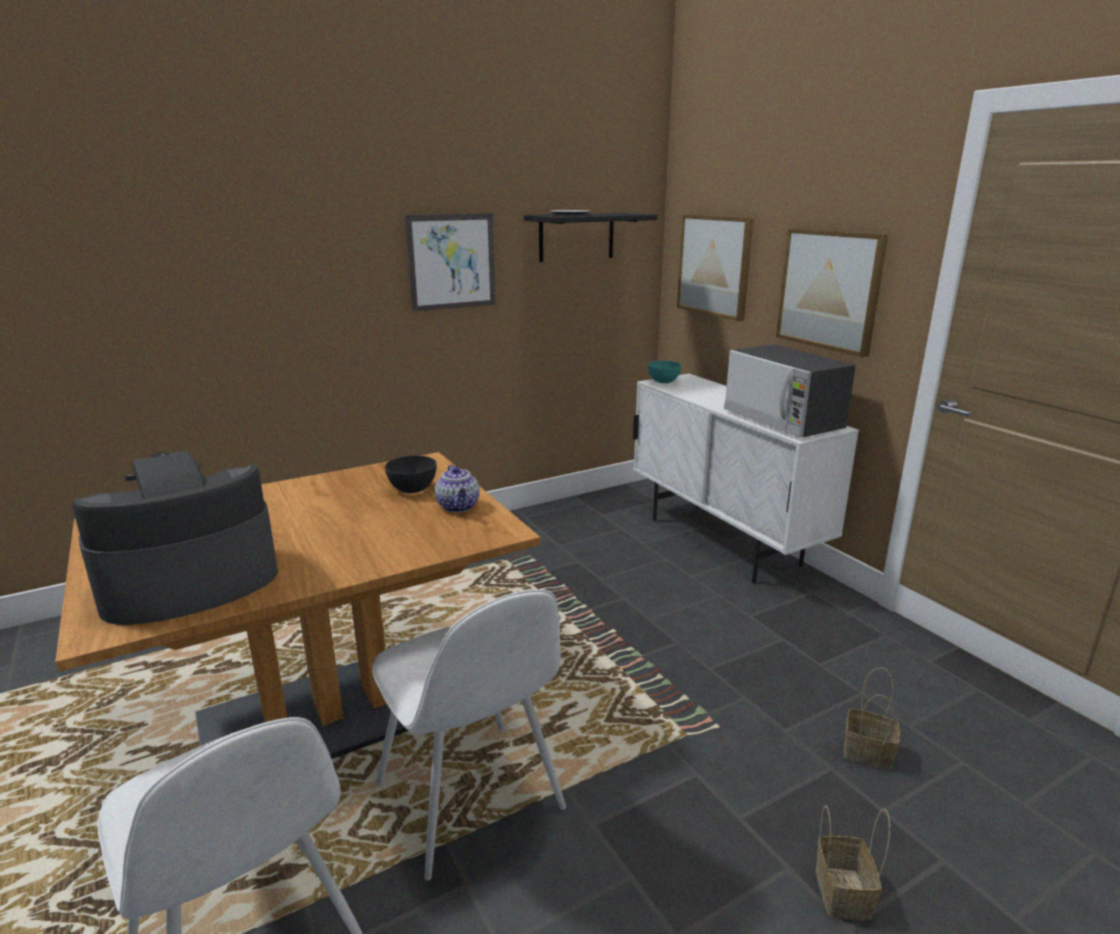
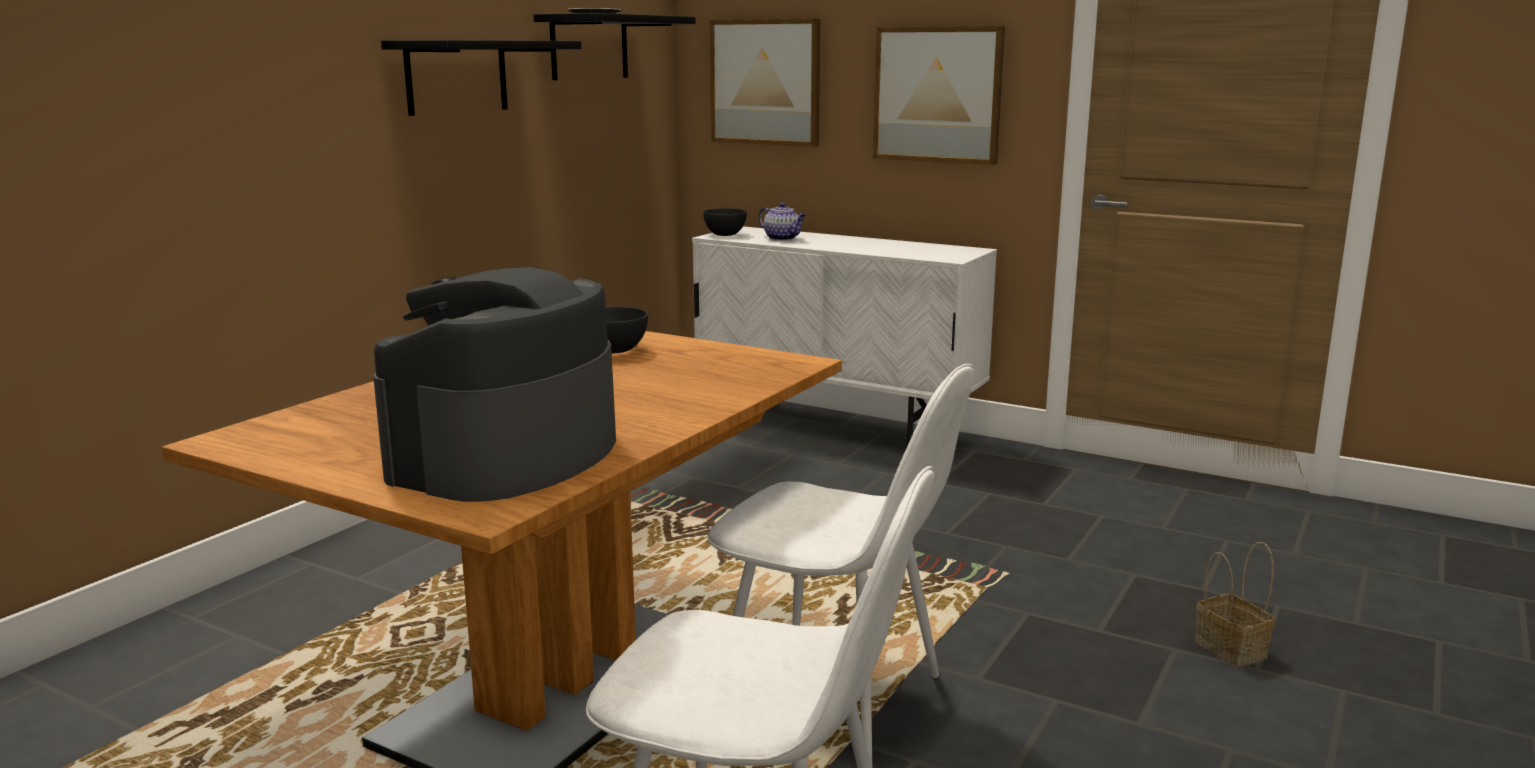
camera: 30 degrees left, 5 degrees down
picture [405,213,496,312] -> black shelf [381,40,581,116]
teapot [435,465,480,513] -> teapot moved to [759,202,806,240]
turquoise bowl [648,361,682,383] -> grey bowl [703,208,747,236]
microwave [724,344,856,438] -> none
basket [844,668,900,771] -> none

